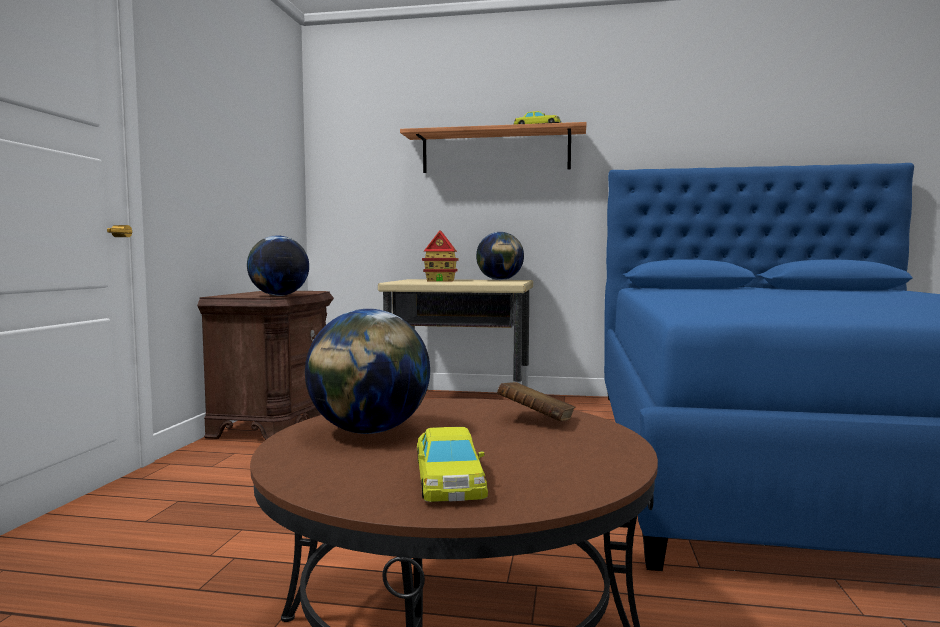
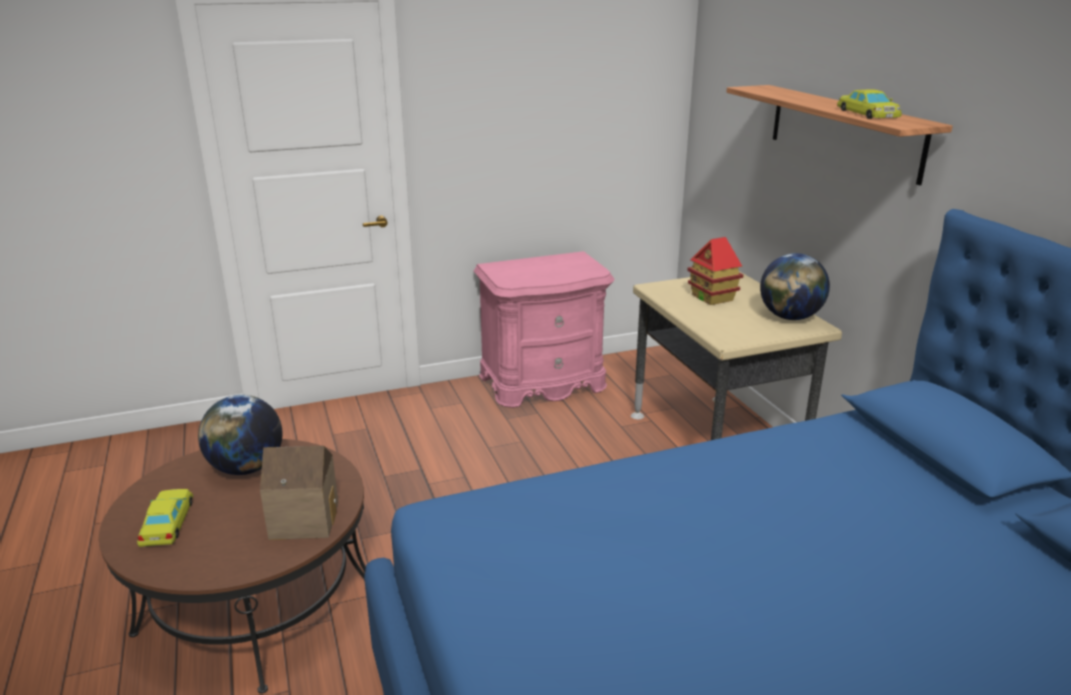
camera: 60 degrees right, 20 degrees up
brown nightstand [197,291,334,440] -> pink nightstand [474,251,614,408]
globe [247,235,309,296] -> none
yellow toy car [417,427,488,502] -> yellow toy car turned 120 degrees clockwise [137,489,193,547]
brown book [497,382,576,421] -> toy house [260,446,338,540]

